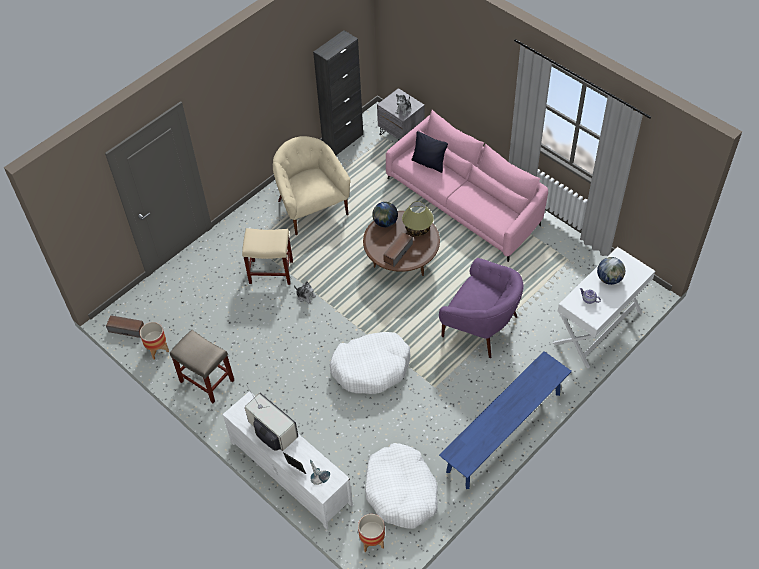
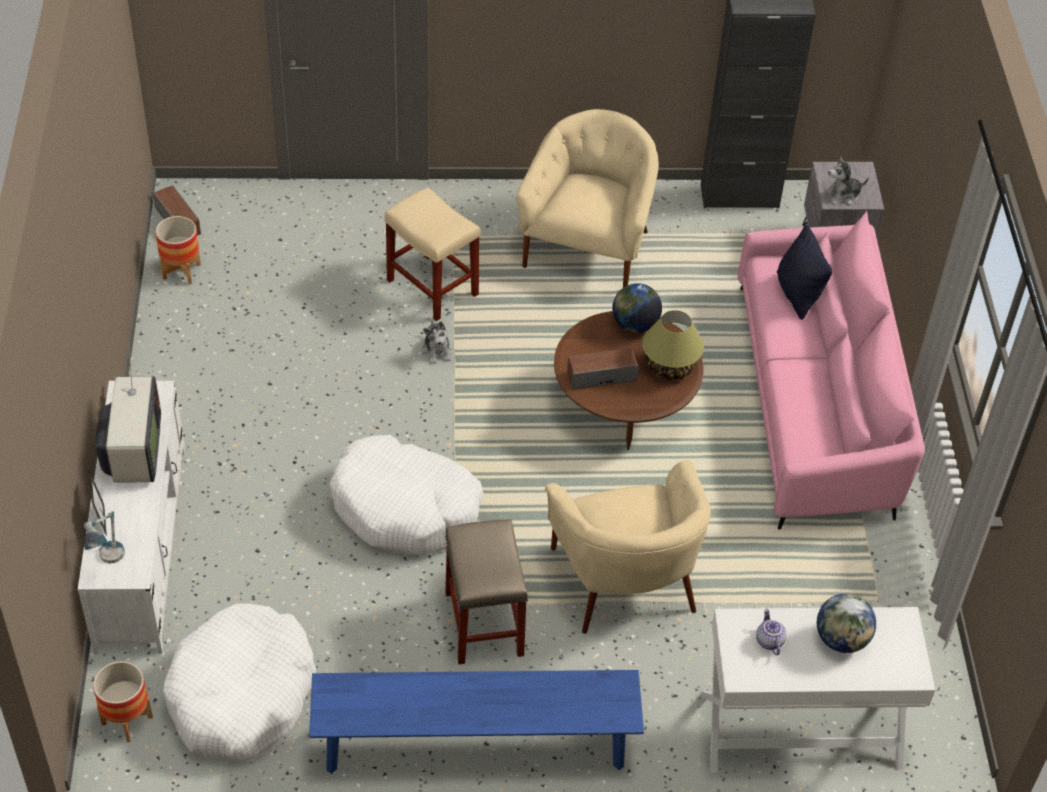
camera: 40 degrees right, 5 degrees down
beige stool [170,330,234,403] -> beige stool moved to [445,519,528,664]
purple armchair [439,258,524,358] -> beige armchair [545,460,711,634]

